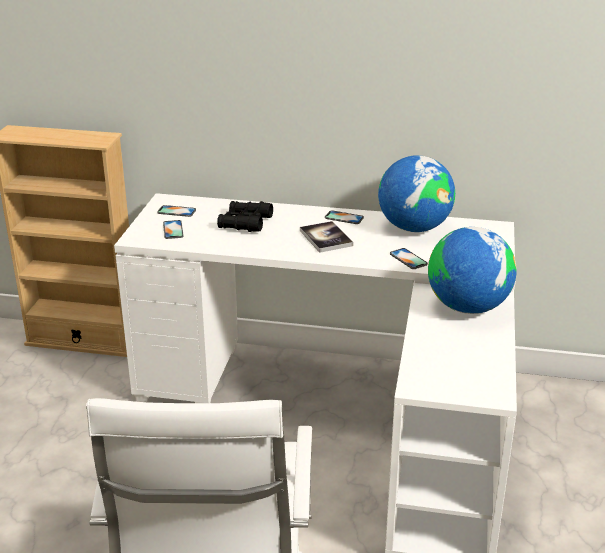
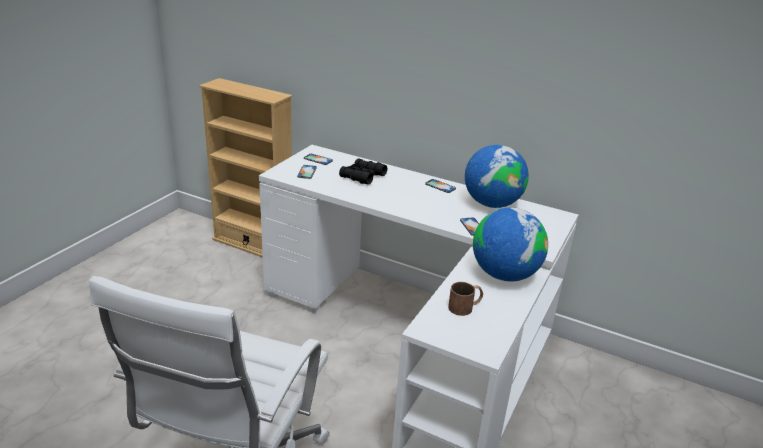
camera: 15 degrees right, 0 degrees up
book [300,221,353,253] -> none
none -> brown mug [448,282,483,316]

